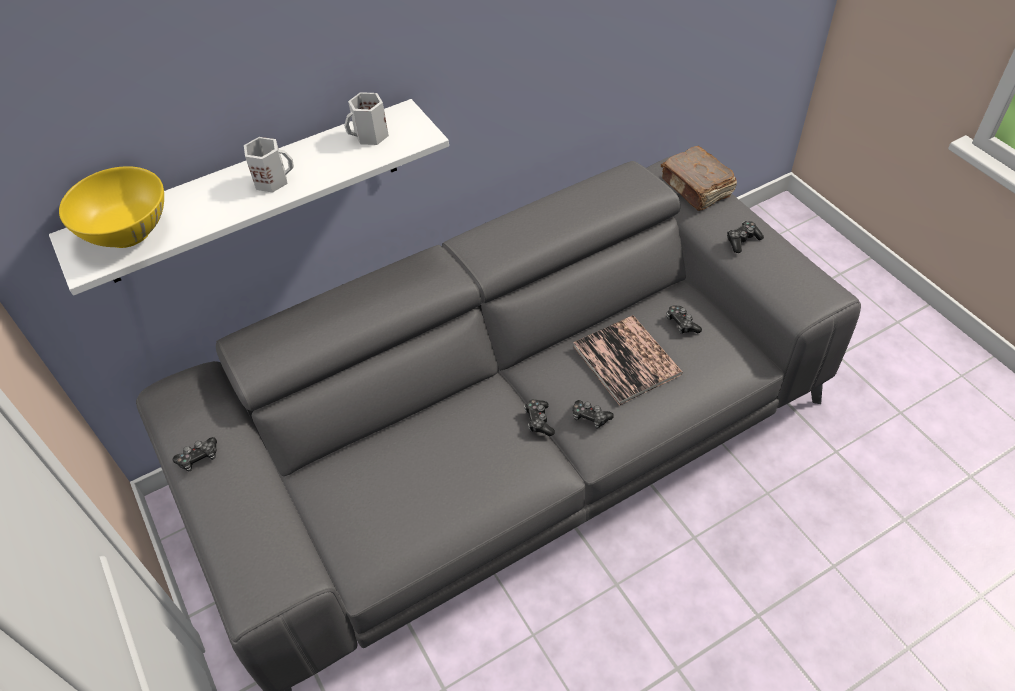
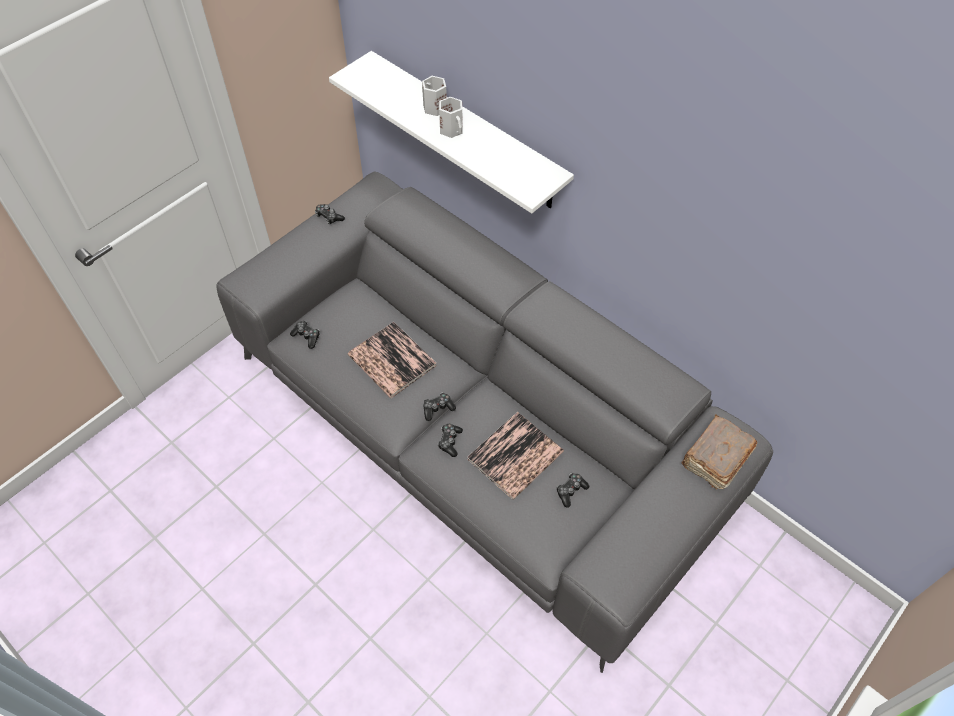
camera: 70 degrees right, 5 degrees up
yellow bowl [59,166,164,248] -> none
white mug [344,92,389,145] -> white mug moved to [422,76,447,116]
game controller [727,221,764,253] -> game controller moved to [290,321,320,349]
none -> book [348,322,437,398]

